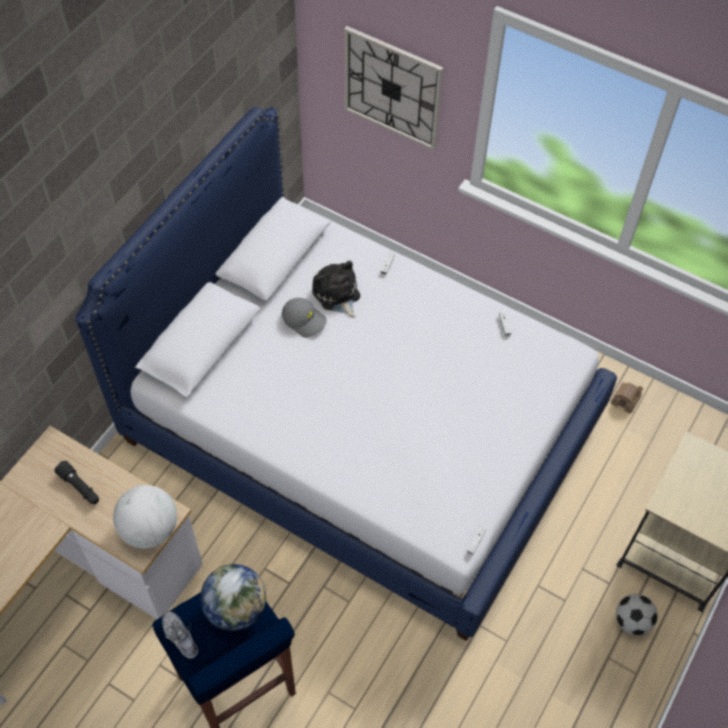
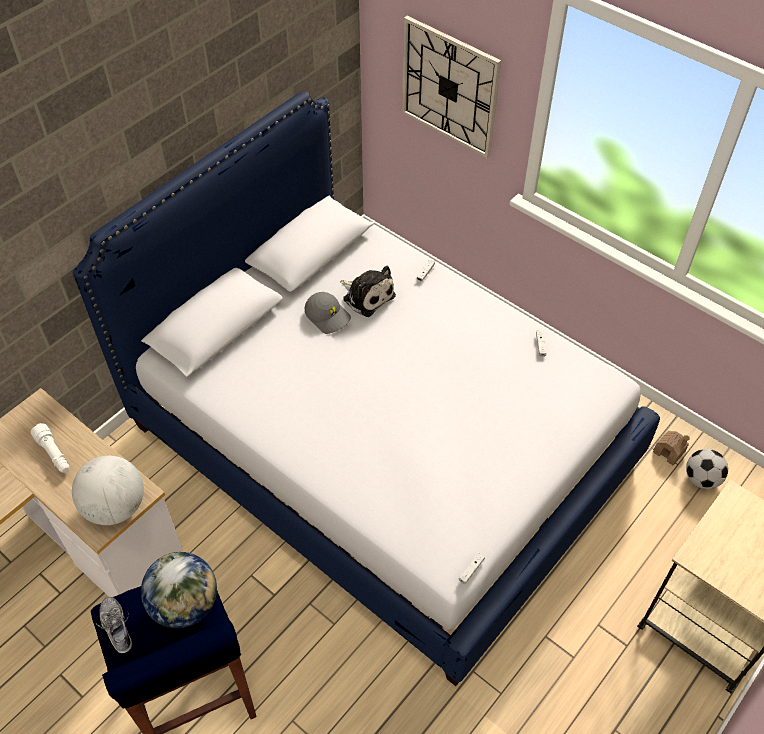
camera: 10 degrees right, 5 degrees down
black flashlight [54,461,99,504] -> white flashlight [31,423,69,473]
plush toy [312,261,360,318] -> plush toy turned 150 degrees clockwise [340,266,396,317]
football [616,594,658,635] -> football moved to [686,449,728,489]

